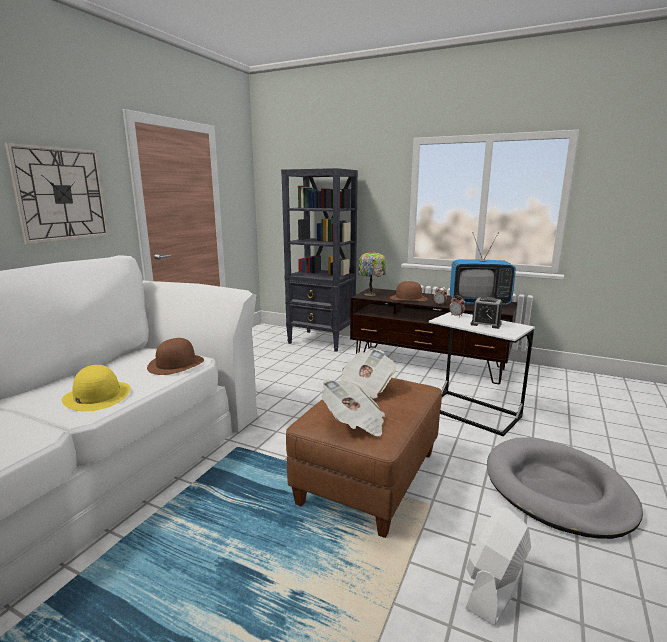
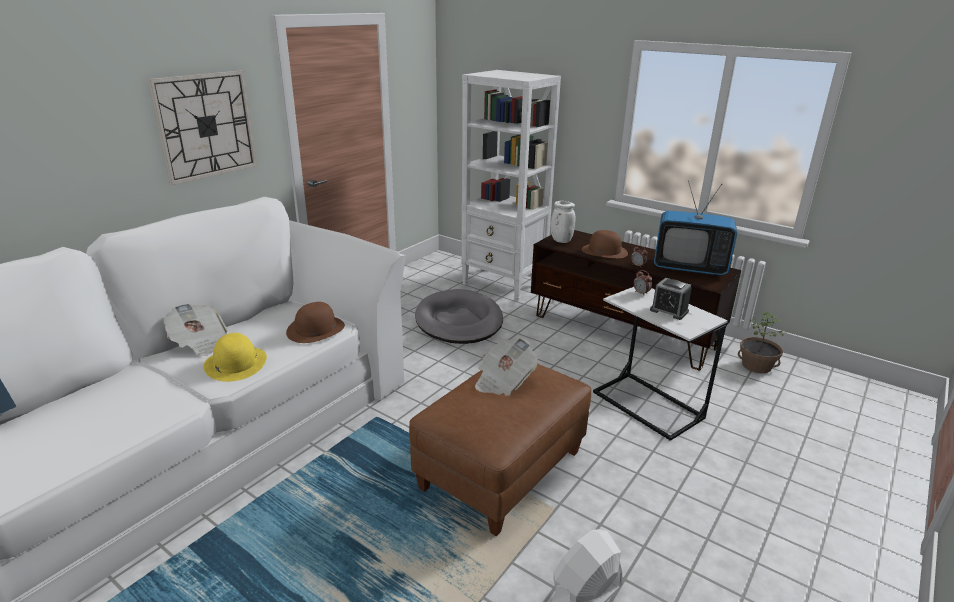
camera: 10 degrees right, 10 degrees up
black bookcase [281,168,358,352] -> white bookcase [461,70,561,302]
newspaper [321,380,385,436] -> newspaper moved to [163,304,228,356]
table lamp [359,251,386,296] -> white vase [550,201,575,243]
grey dog bed [487,437,643,539] -> grey dog bed moved to [415,289,503,344]
none -> potted plant [738,312,786,373]

